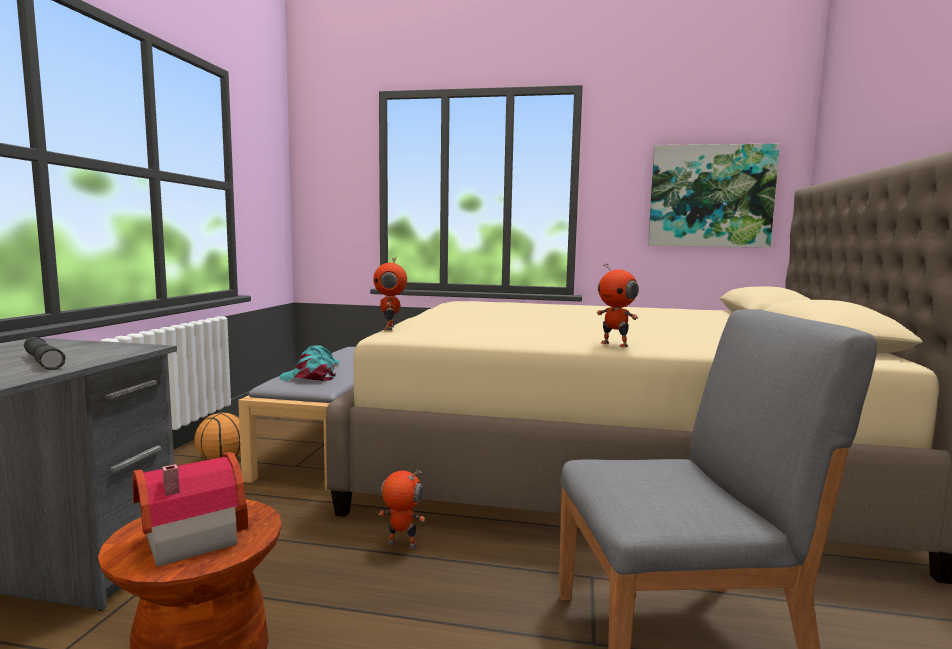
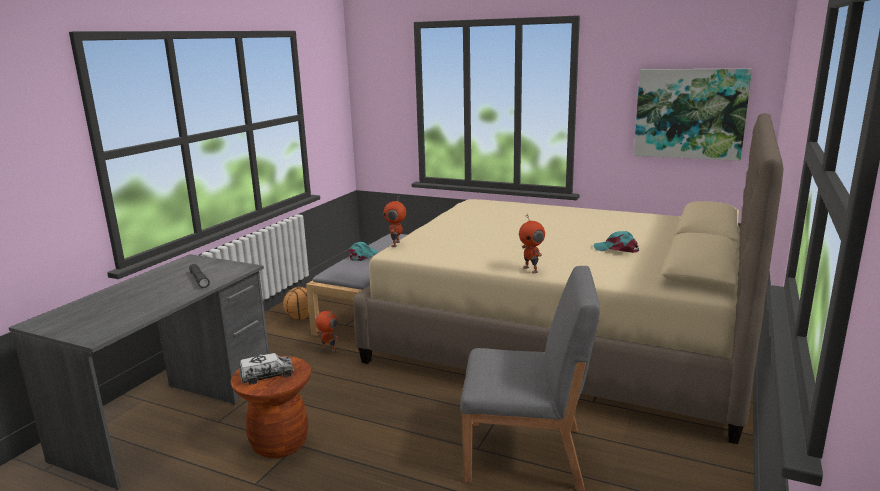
camera: 15 degrees right, 10 degrees up
toy house [132,452,248,567] -> toy truck [239,353,294,385]
turquoise cap [279,355,336,381] -> turquoise cap moved to [593,231,639,253]
toy robot [379,470,425,549] -> toy robot moved to [315,311,338,352]

